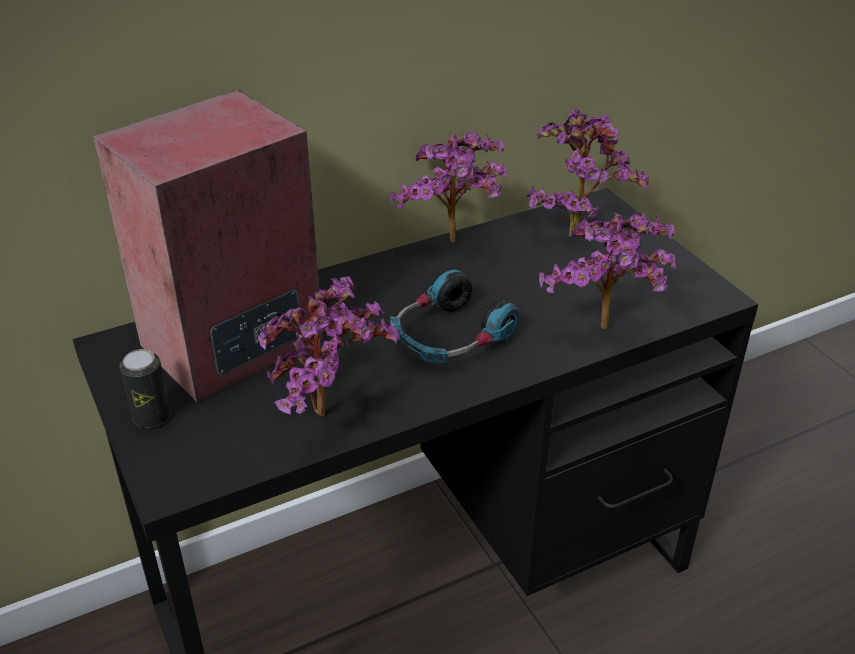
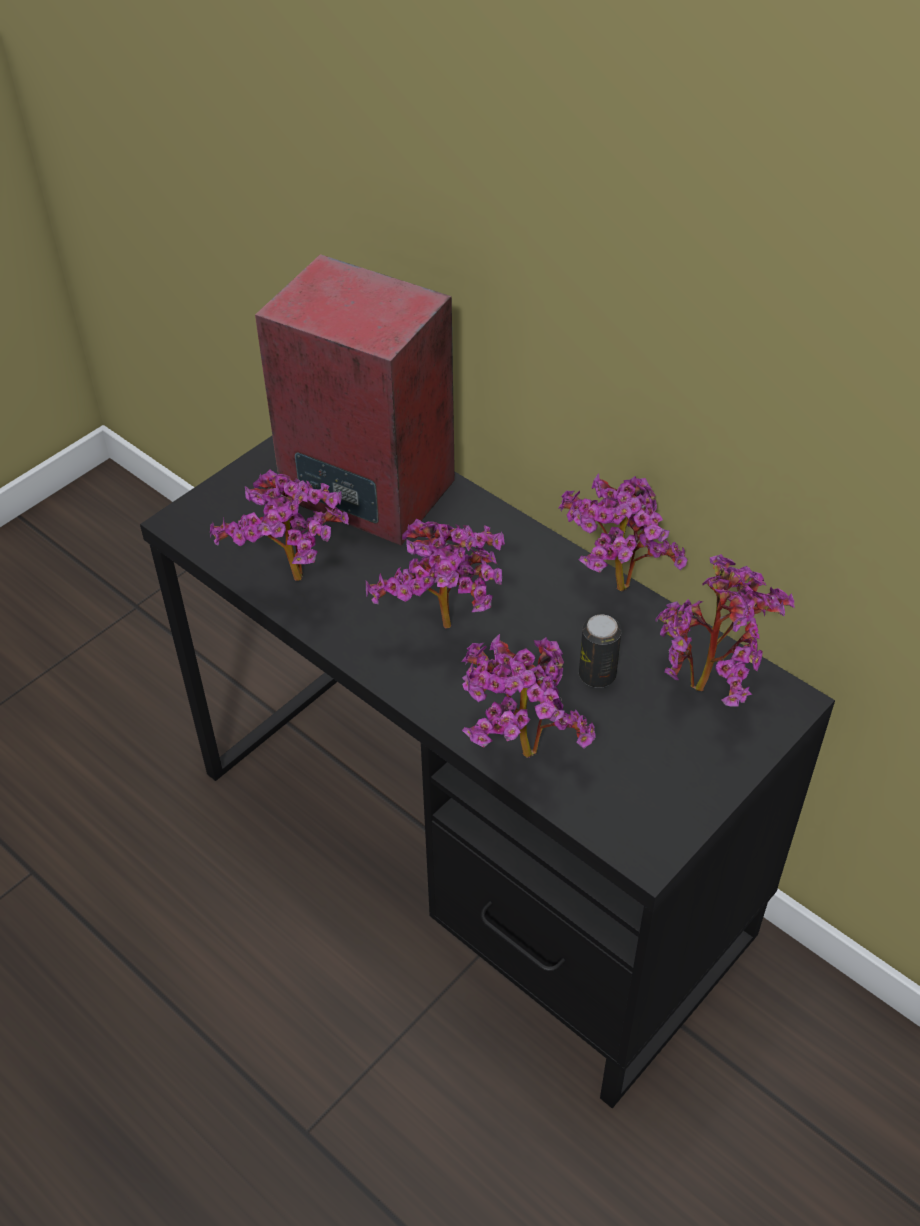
camera: 70 degrees right, 10 degrees up
can [120,349,171,428] -> can moved to [579,614,622,688]
headphones [390,270,519,363] -> potted plant [366,518,505,629]

